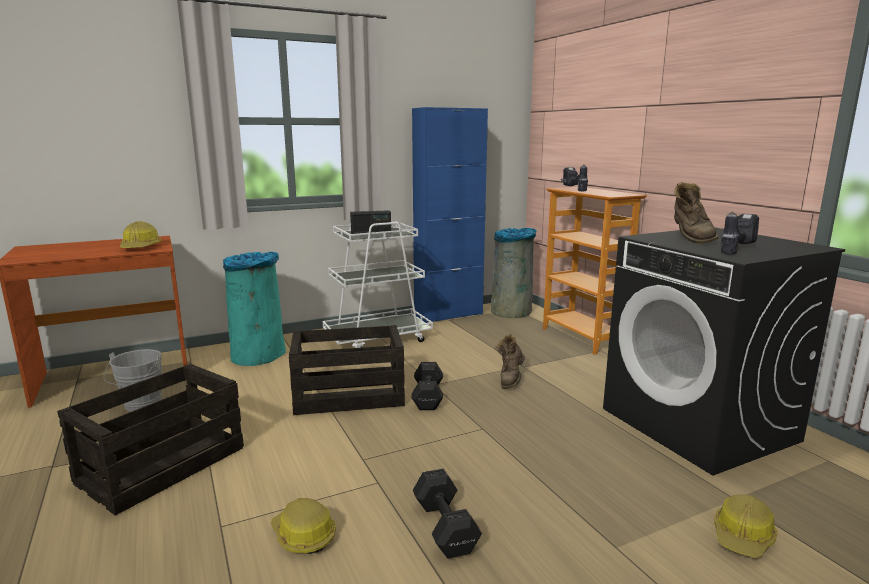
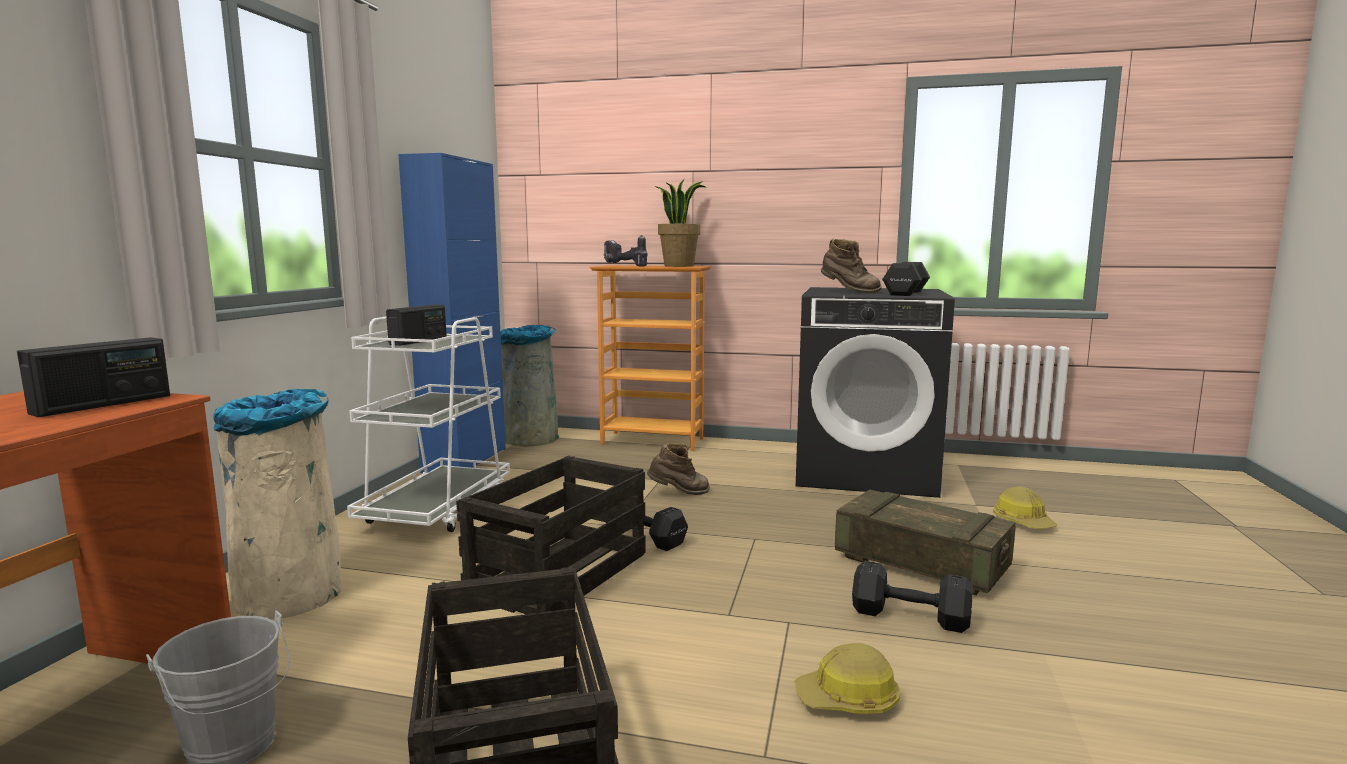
camera: 50 degrees left, 5 degrees down
hard hat [120,221,162,248] -> radio [17,337,170,417]
turquoise trash can [223,252,286,366] -> beige trash can [213,389,342,619]
brown boot [495,334,525,389] -> brown boot turned 75 degrees counterclockwise [647,442,710,495]
power drill [721,212,759,255] -> black dumbbell [882,262,930,296]
none -> potted plant [655,178,705,267]
none -> crate [835,490,1016,595]

